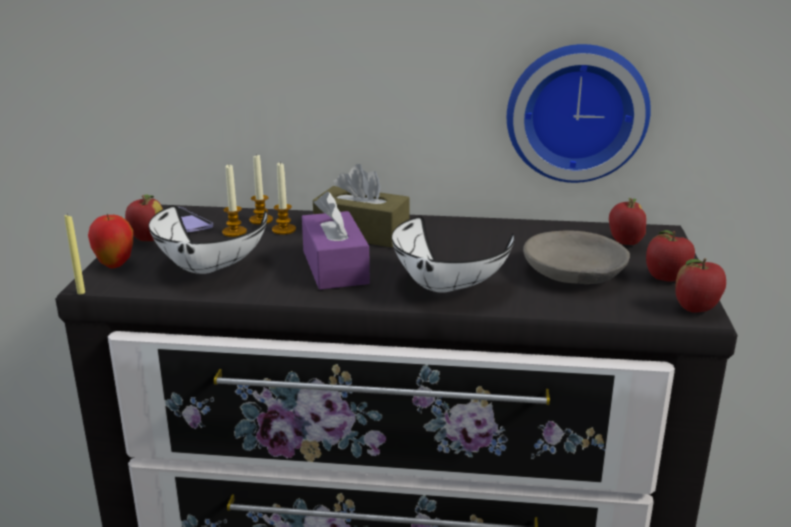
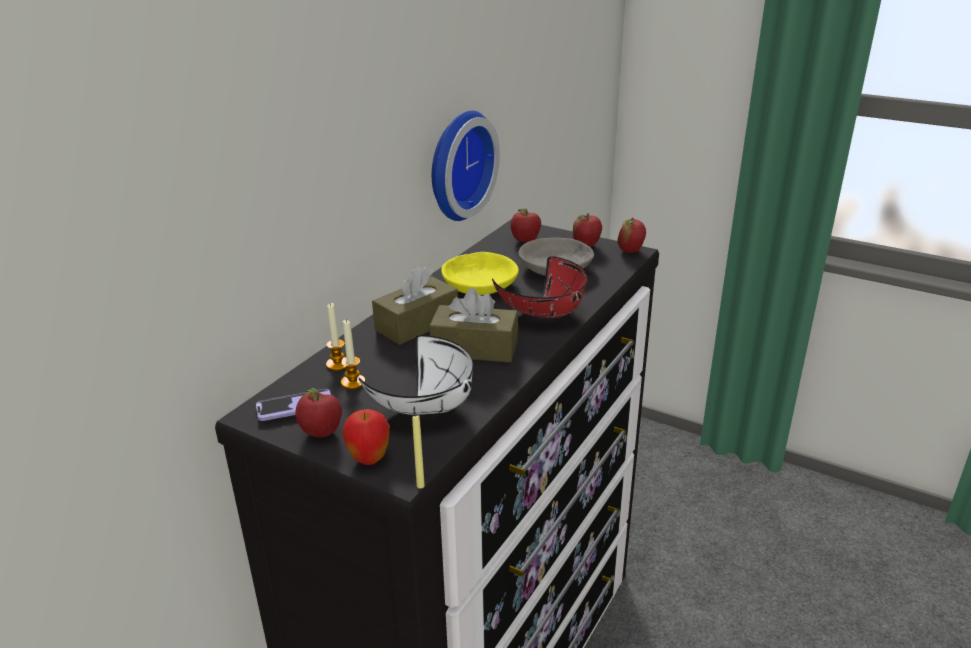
camera: 65 degrees left, 5 degrees up
candle [272,163,296,235] -> none
purple tissue box [302,192,370,290] -> brown tissue box [429,288,518,363]
white bowl [392,217,514,293] -> red bowl [492,256,588,318]
none -> yellow bowl [441,252,519,295]

